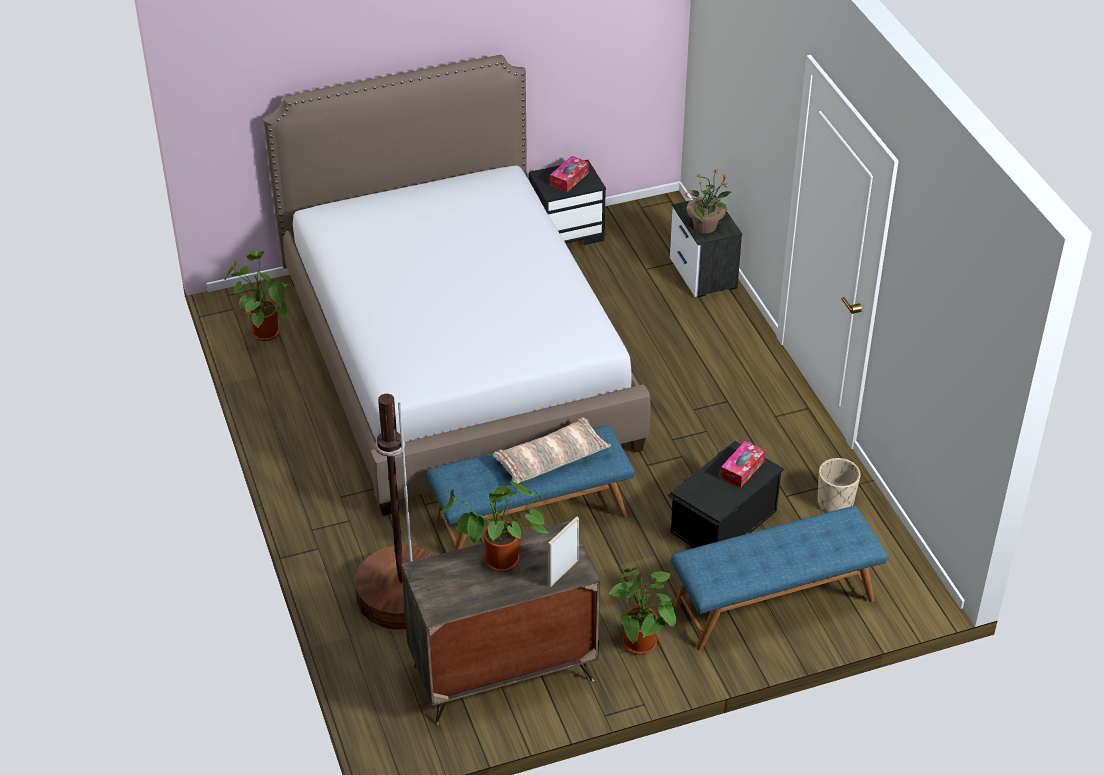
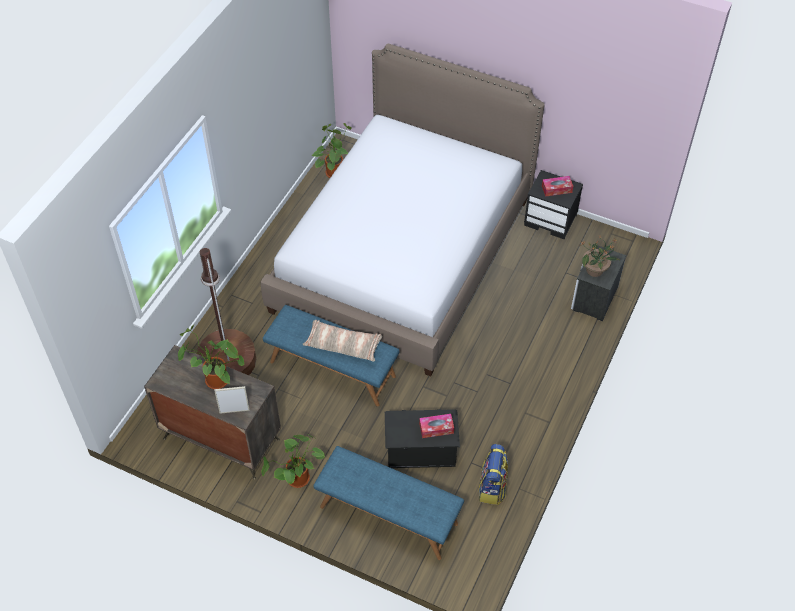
camera: 45 degrees right, 10 degrees up
beige planter [818,458,861,512] -> backpack [478,444,508,505]

